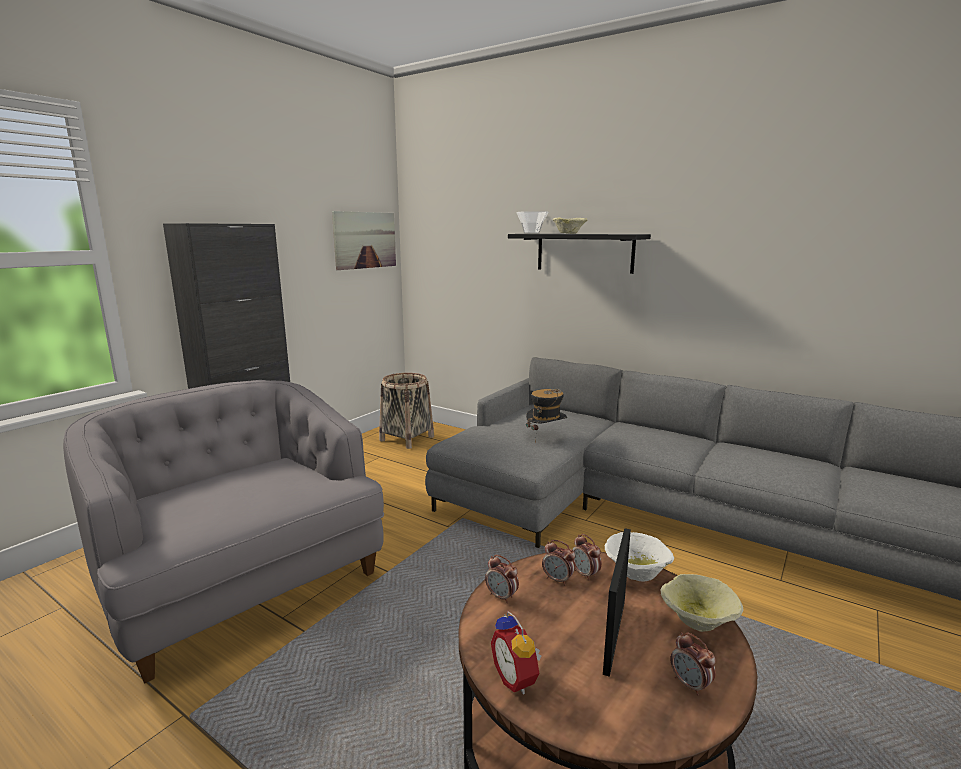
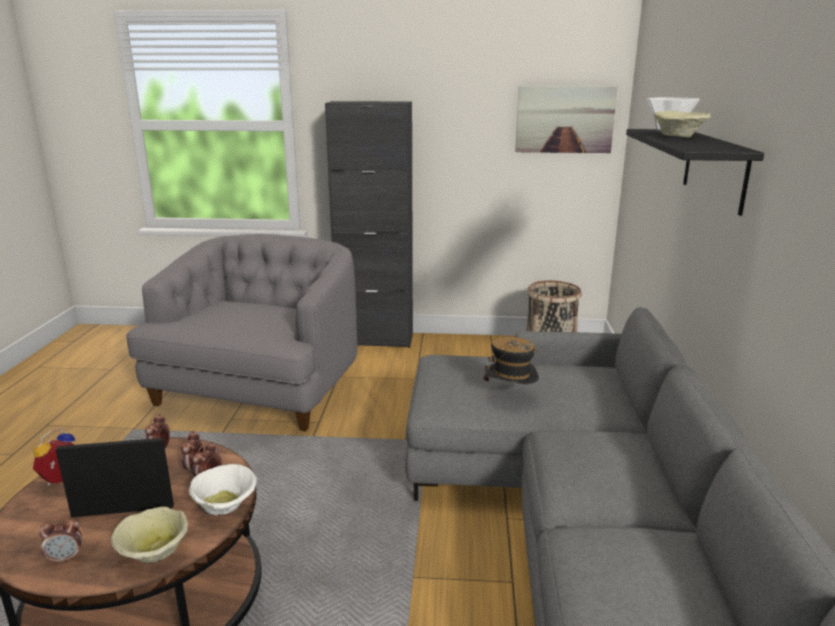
camera: 60 degrees right, 5 degrees up
alarm clock [670,632,716,696] -> alarm clock turned 135 degrees counterclockwise [39,517,82,564]

